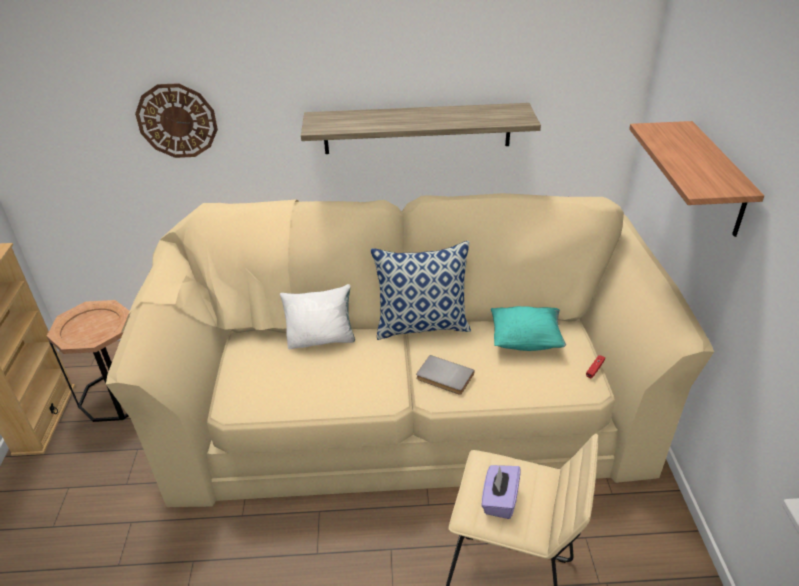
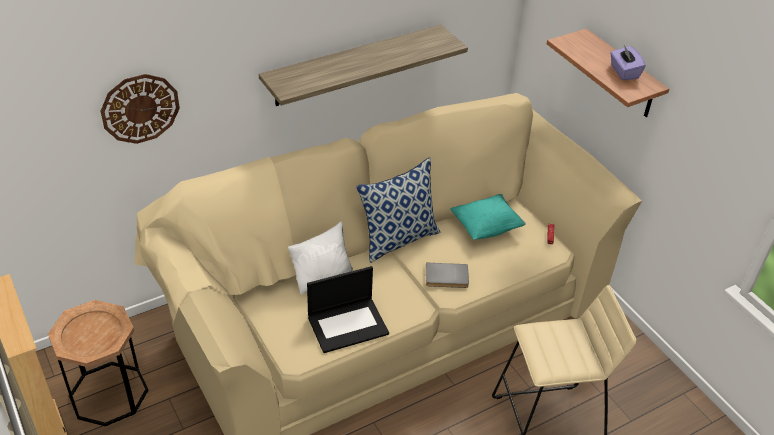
camera: 30 degrees left, 5 degrees up
purple tissue box [482,465,520,519] -> purple tissue box moved to [610,45,645,80]
none -> laptop [307,266,389,353]

